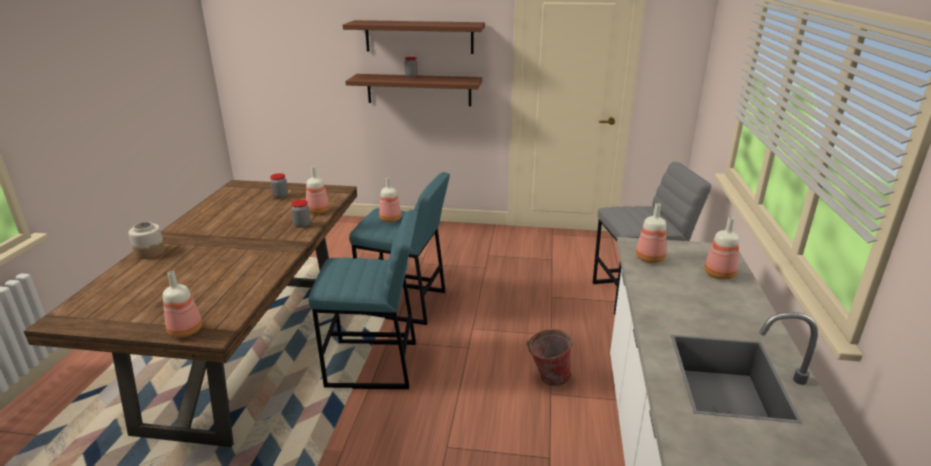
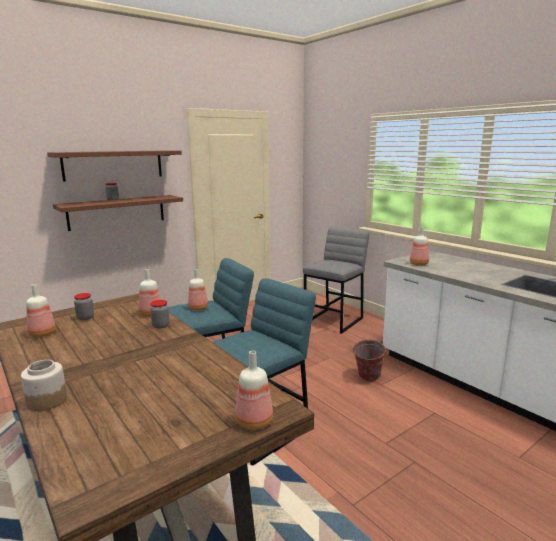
camera: 45 degrees left, 10 degrees down
bottle [704,217,739,280] -> bottle moved to [26,284,56,338]

